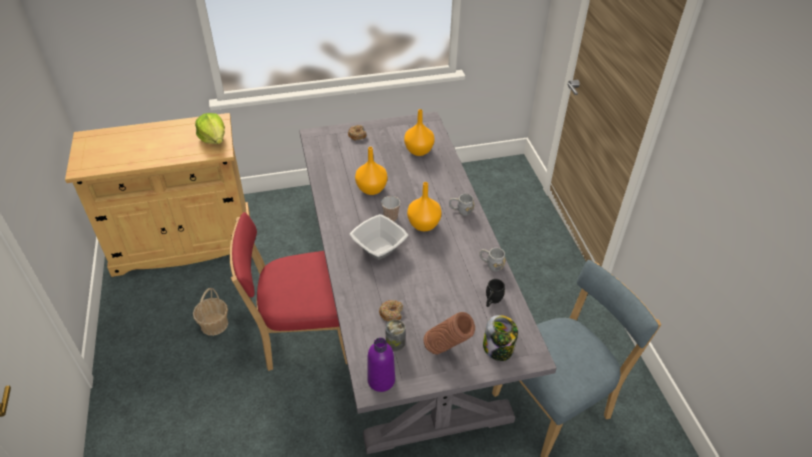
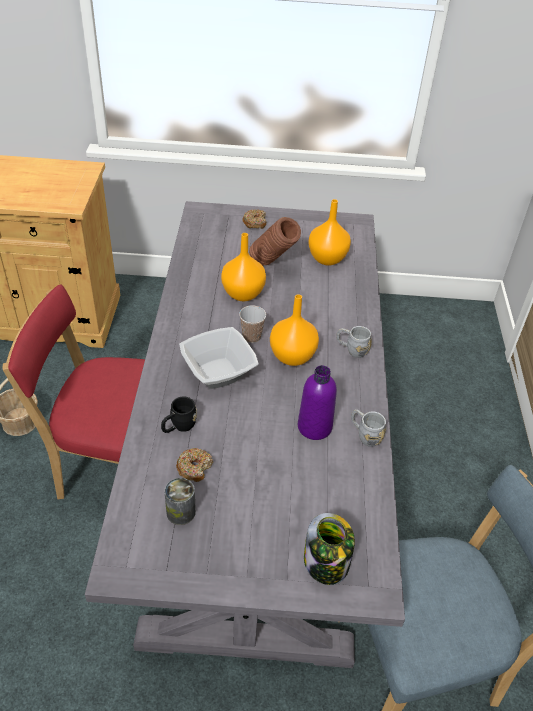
camera: 15 degrees right, 0 degrees up
lettuce [195,113,225,144] -> none
purple bottle [367,337,395,392] -> purple bottle moved to [298,365,337,440]
brown vase [423,312,475,355] -> brown vase moved to [249,217,301,266]
black mug [486,279,505,307] -> black mug moved to [161,397,197,433]

